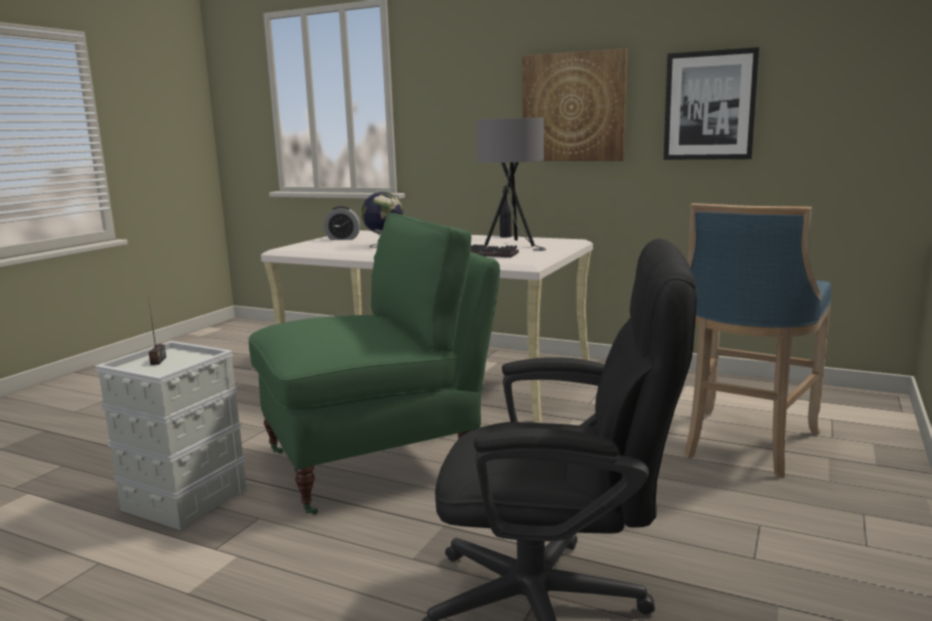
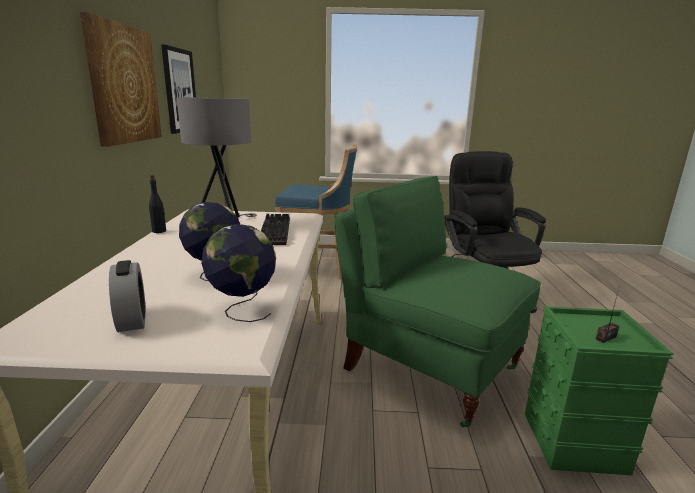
camera: 115 degrees left, 5 degrees up
grey storage box [95,341,247,530] -> green storage box [525,306,674,475]
none -> globe [201,224,276,322]

